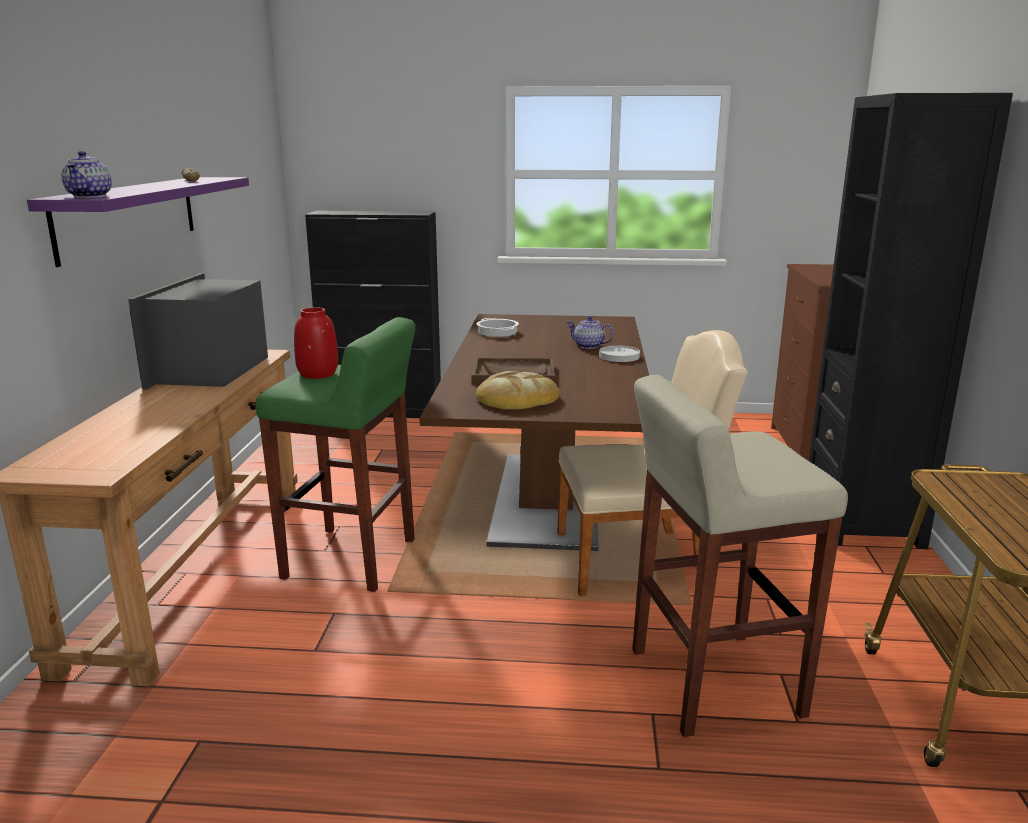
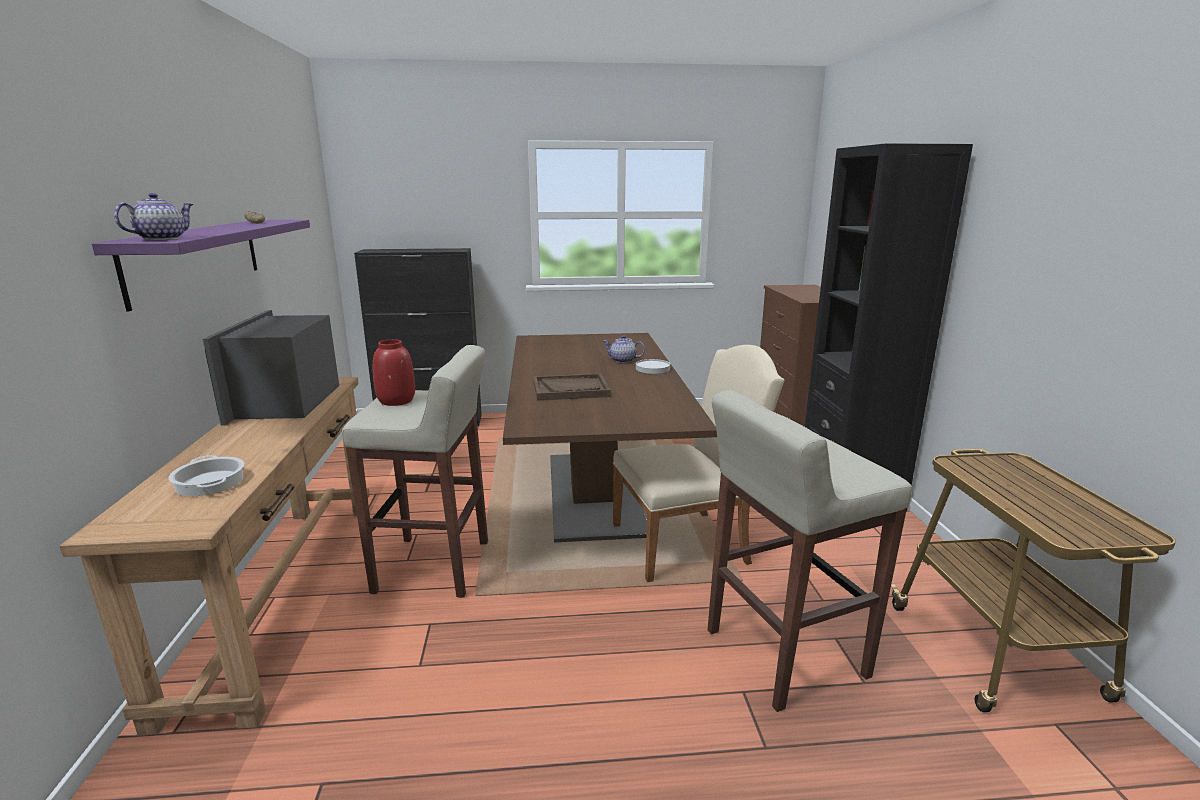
camera: 10 degrees left, 0 degrees up
teapot [62,151,112,198] -> teapot turned 135 degrees counterclockwise [114,193,194,240]
green stool [255,317,415,592] -> beige stool [342,345,488,598]
bread [476,371,559,410] -> none
cooking pot [477,318,519,337] -> cooking pot moved to [168,455,244,496]

